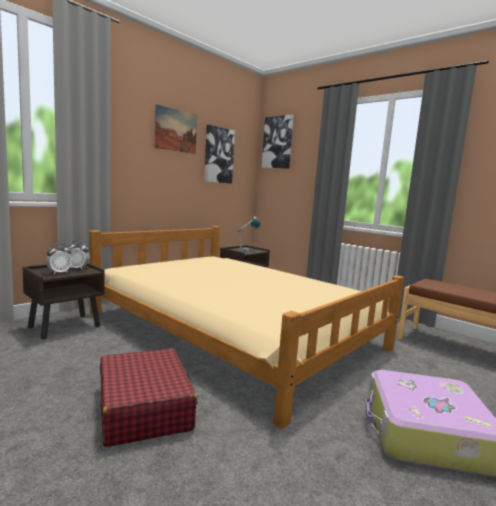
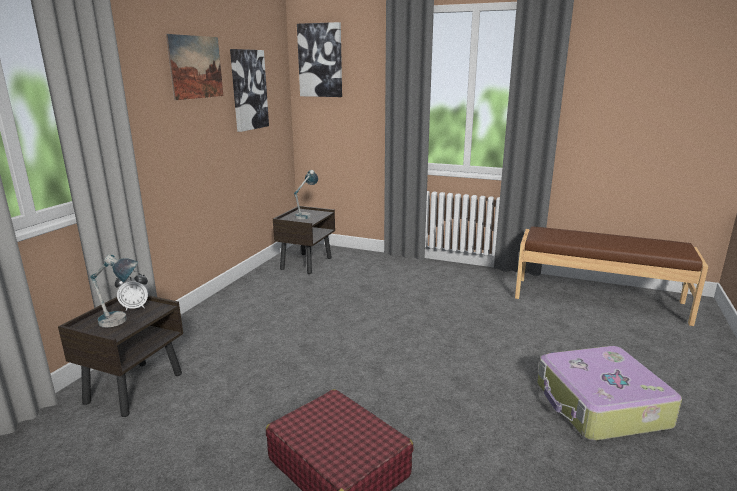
camera: 20 degrees left, 10 degrees up
alarm clock [46,243,72,274] -> table lamp [90,255,138,328]
beige bed [89,226,404,429] -> none

